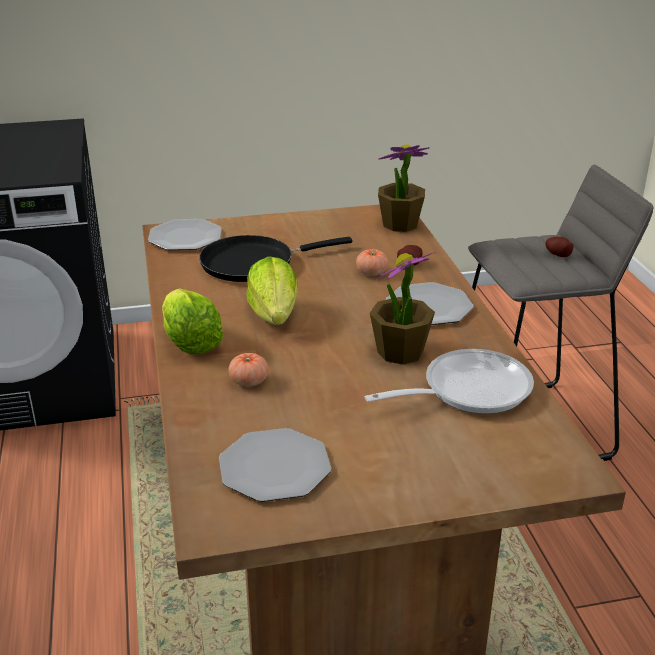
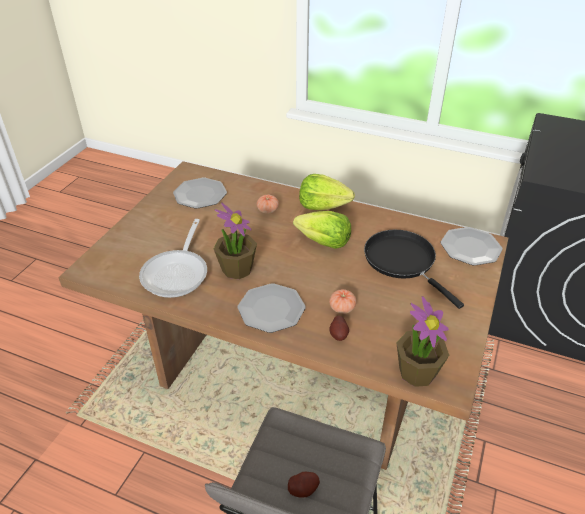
camera: 125 degrees right, 10 degrees up
black frying pan [199,235,352,282] -> black frying pan turned 45 degrees counterclockwise [364,230,464,309]

